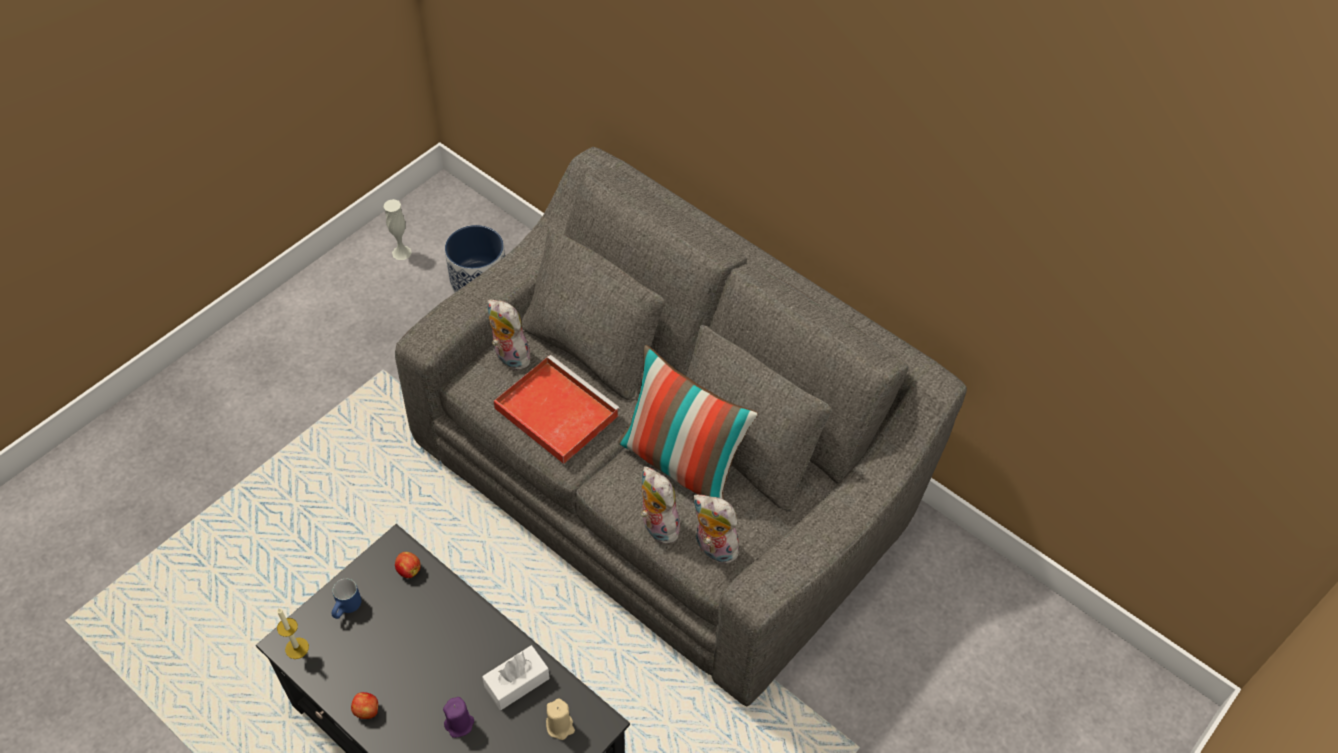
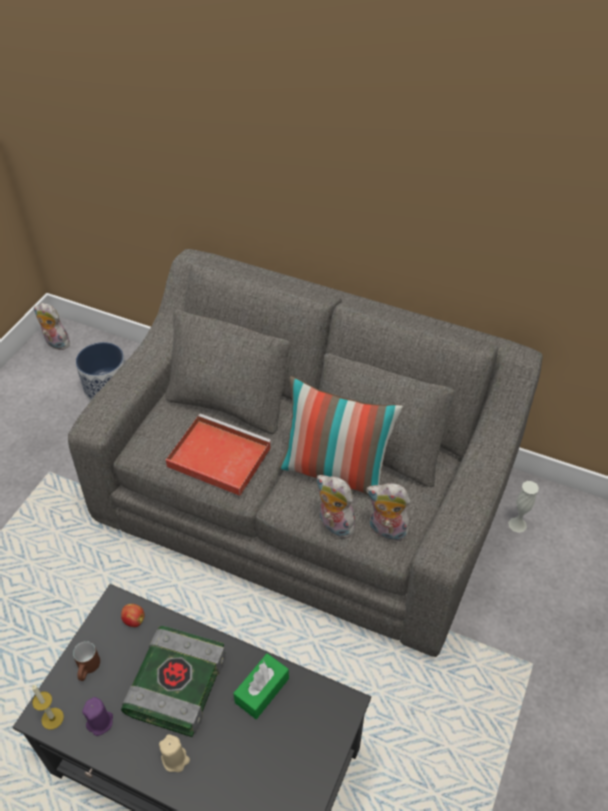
camera: 15 degrees left, 5 degrees down
blue mug [332,579,361,619] -> brown mug [73,641,100,681]
apple [351,692,378,719] -> none
white vase [383,199,412,260] -> white vase moved to [508,481,539,533]
purple candle [443,697,474,738] -> purple candle moved to [82,697,113,736]
white tissue box [482,645,549,710] -> green tissue box [233,653,289,719]
plush toy [488,299,535,370] -> plush toy moved to [34,303,70,350]
beige candle [546,698,575,740] -> beige candle moved to [159,734,190,772]
none -> book [121,626,226,737]

